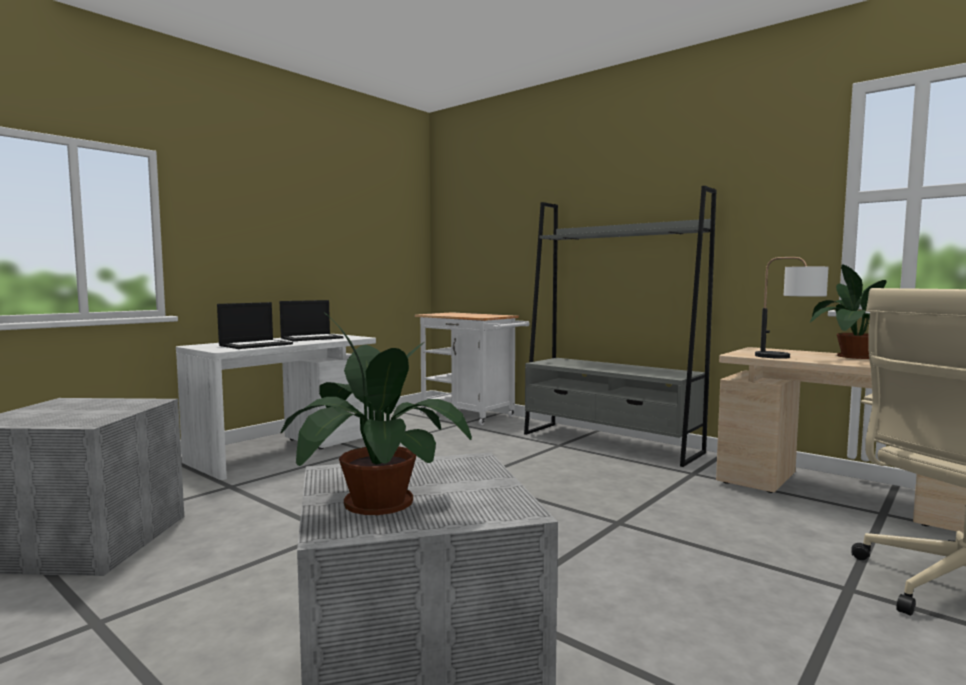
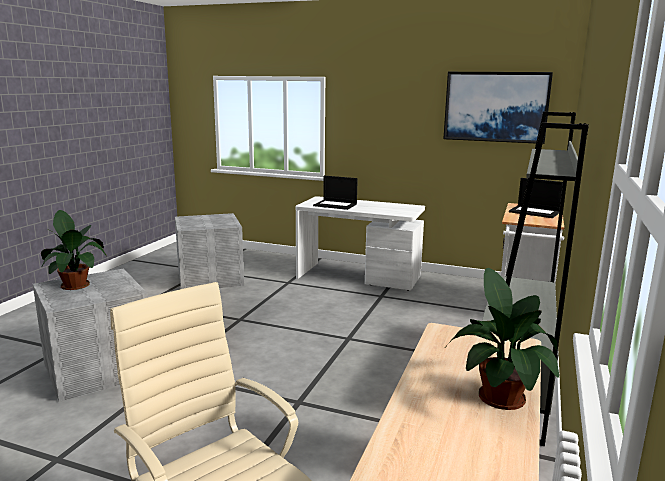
camera: 70 degrees right, 10 degrees up
laptop [280,300,343,341] -> laptop moved to [509,178,563,218]
table lamp [755,257,829,359] -> none
none -> picture [443,72,553,144]

